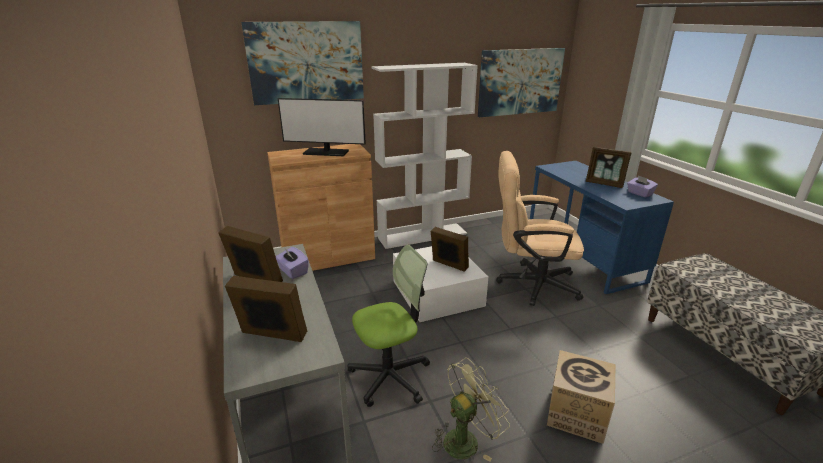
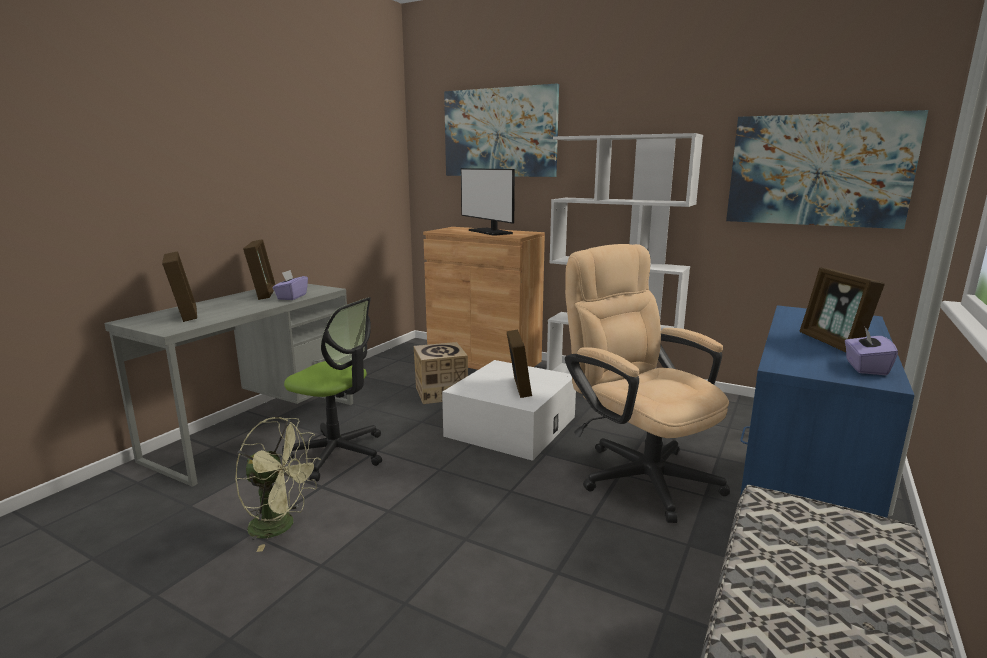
camera: 50 degrees right, 10 degrees down
cardboard box [547,350,616,444] -> cardboard box moved to [414,342,468,404]

